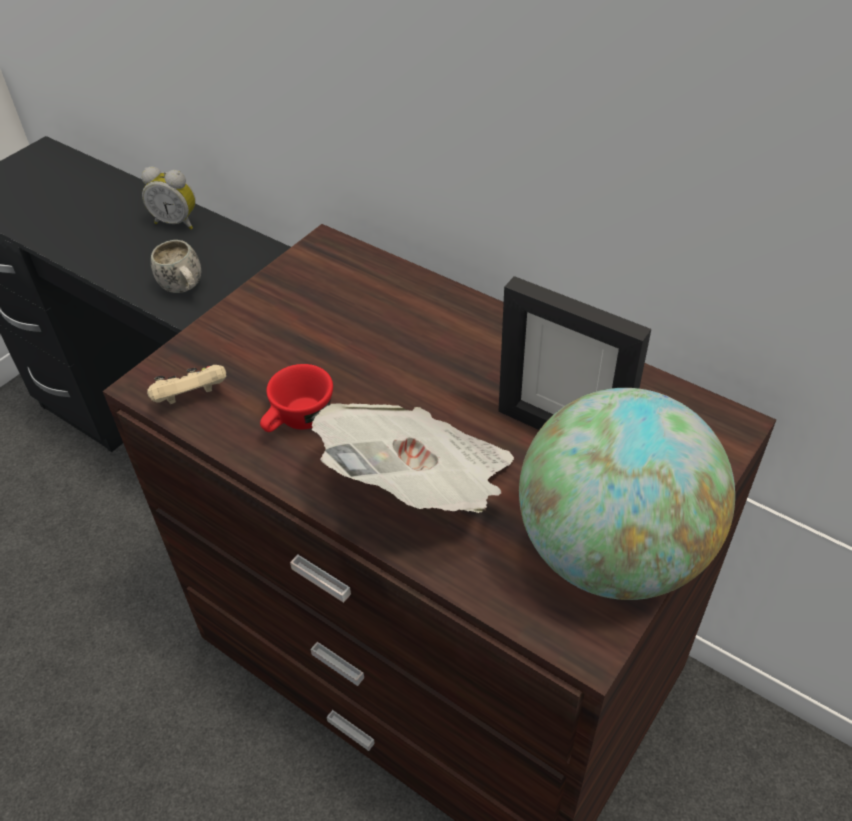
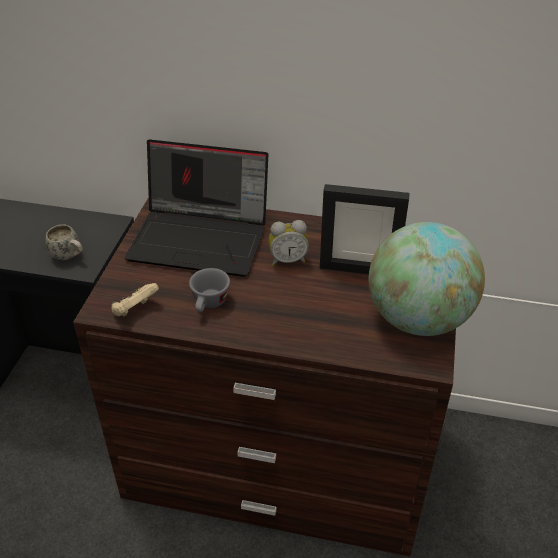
camera: 25 degrees left, 5 degrees down
alarm clock [142,167,196,229] -> alarm clock moved to [268,220,309,266]
red cup [260,364,333,432] -> grey cup [189,268,230,312]
newspaper [312,403,514,513] -> none
none -> laptop [125,140,268,277]

